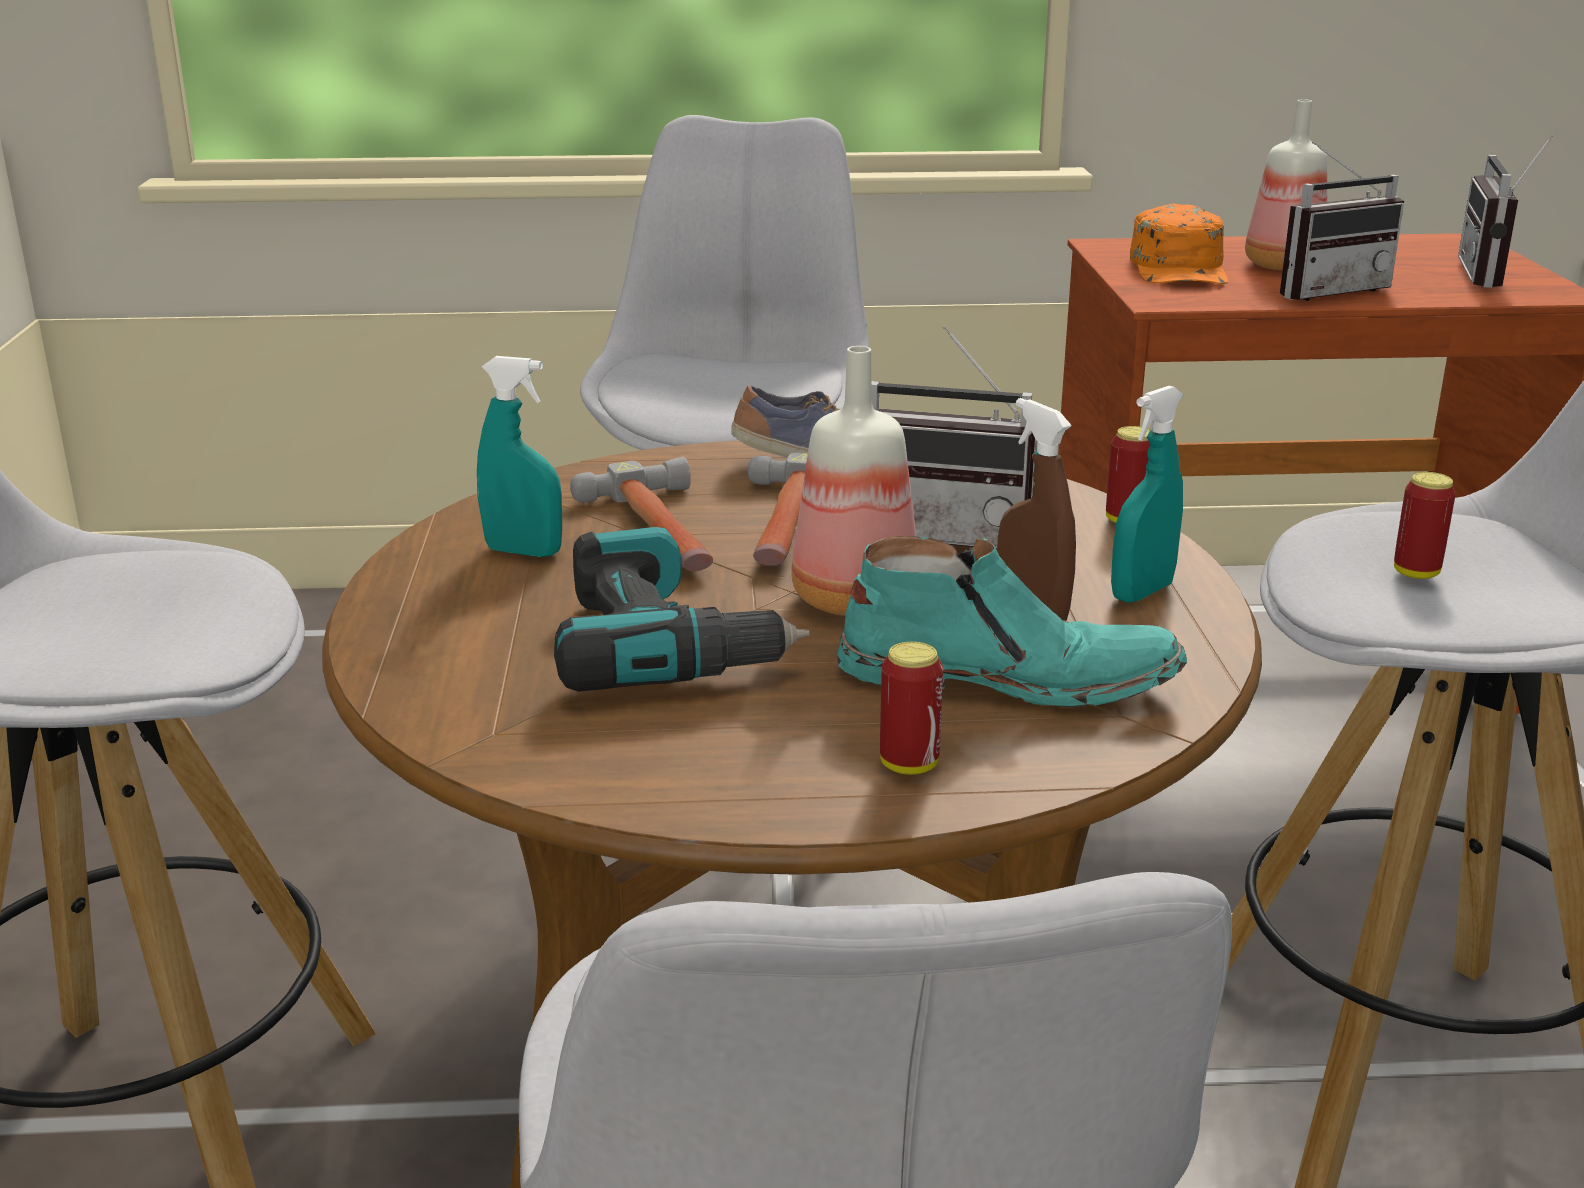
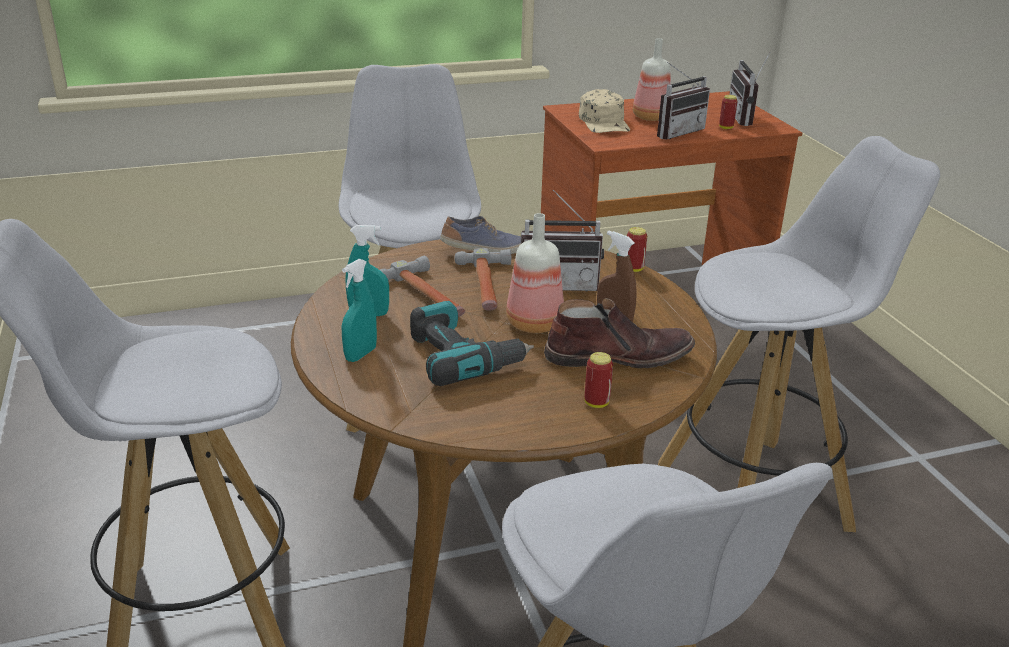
camera: 15 degrees left, 5 degrees up
turquoise boot [837,536,1187,707] -> brown boot [544,298,695,368]
turquoise spray bottle [1111,386,1183,603] -> turquoise spray bottle moved to [341,259,377,362]
orange cap [1130,204,1228,284] -> beige cap [579,89,630,133]
can [1394,472,1456,579] -> can moved to [719,95,737,129]

